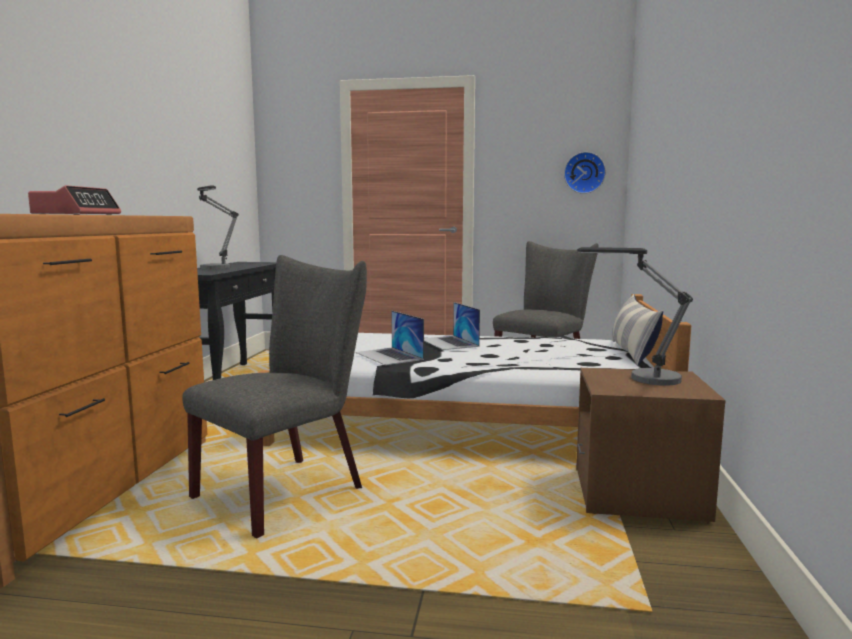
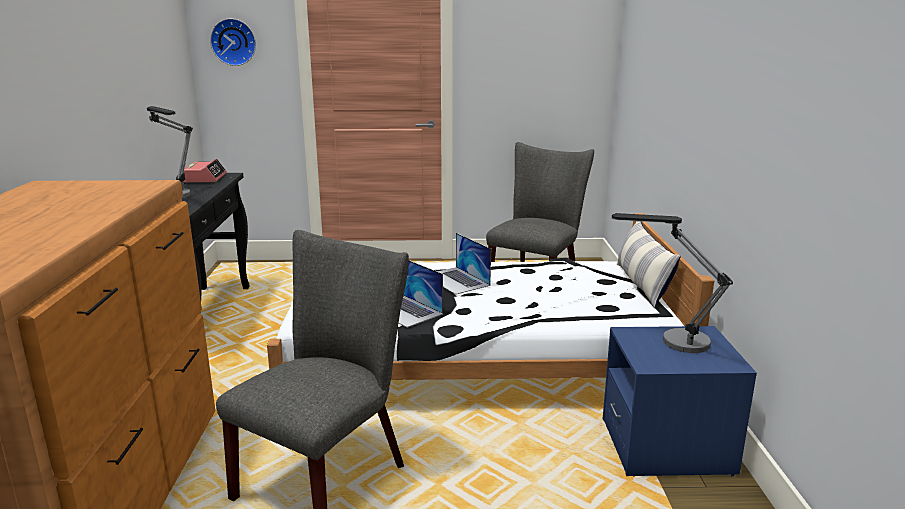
camera: 10 degrees left, 10 degrees up
alarm clock [28,185,121,215] -> alarm clock moved to [183,159,227,183]
wall clock [564,152,606,194] -> wall clock moved to [210,18,256,66]
brown nightstand [576,368,726,524] -> blue nightstand [603,326,757,477]

